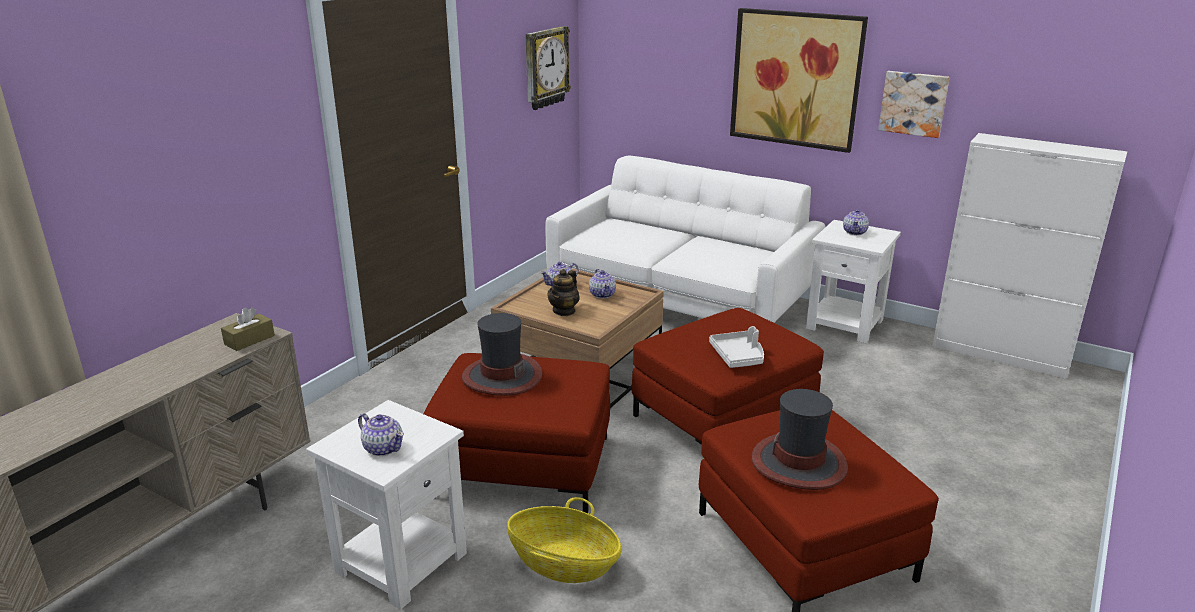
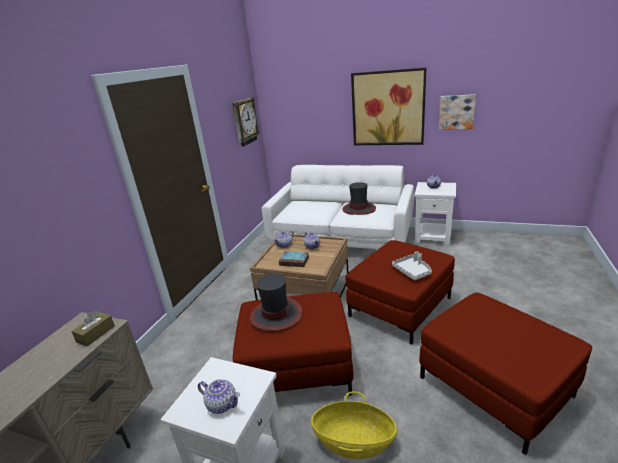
camera: 10 degrees left, 0 degrees up
teapot [548,269,580,316] -> book [279,251,309,267]
hat [751,389,848,490] -> hat moved to [342,182,376,215]
white cabinet [932,133,1127,379] -> none

